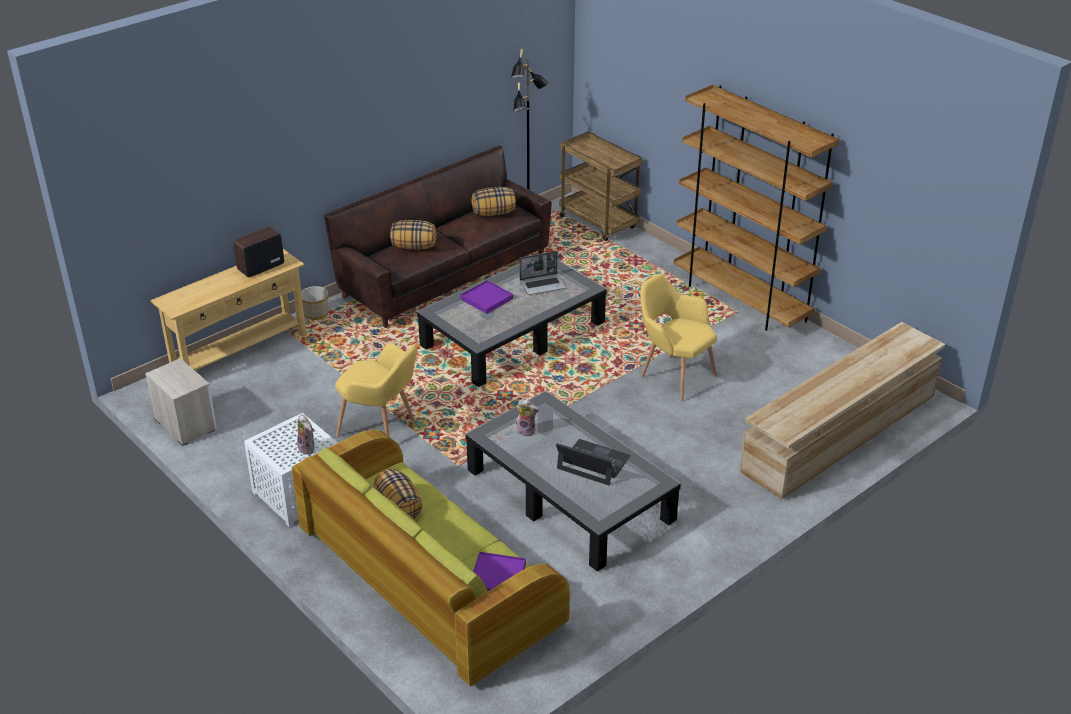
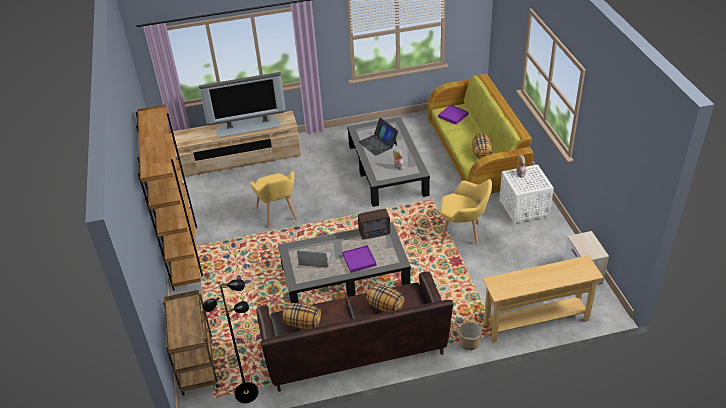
camera: 150 degrees left, 5 degrees up
radio [233,227,284,278] -> radio moved to [358,209,390,239]
yellow armchair [335,343,417,437] -> yellow armchair turned 135 degrees clockwise [440,179,492,245]
none -> television [199,72,286,138]

